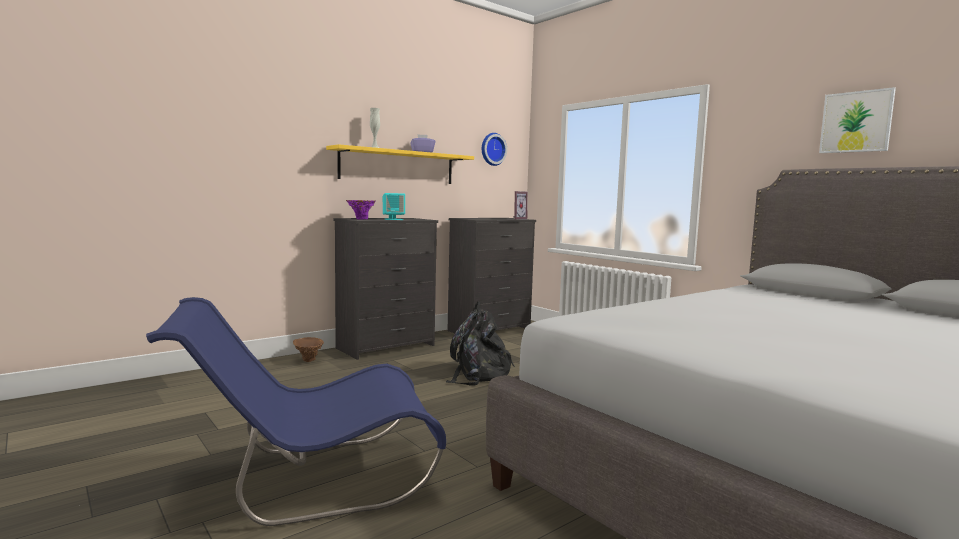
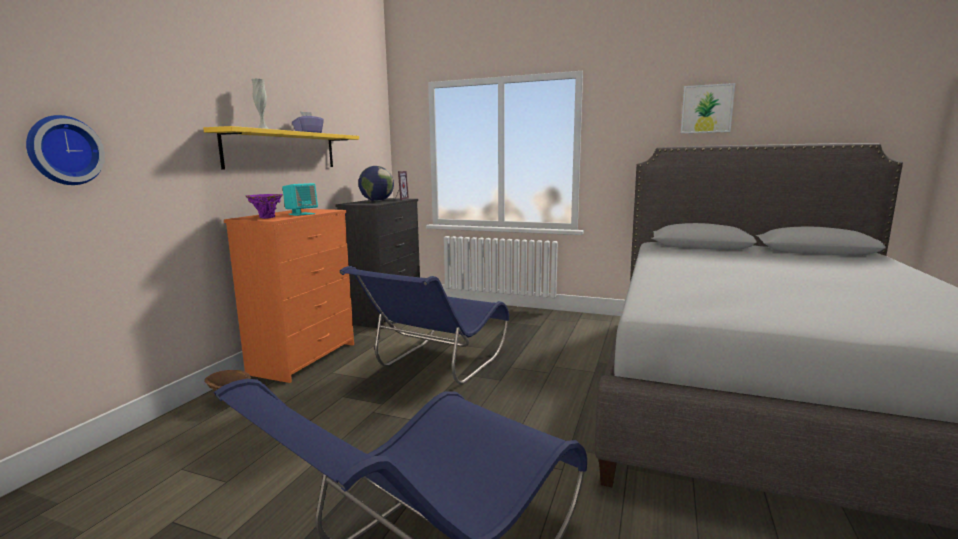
camera: 30 degrees left, 5 degrees up
black dresser [333,218,438,360] -> orange dresser [224,209,354,383]
black backpack [446,302,515,386] -> blue chair [340,266,509,384]
wall clock [482,133,507,166] -> wall clock moved to [26,115,105,185]
none -> globe [358,166,394,201]

